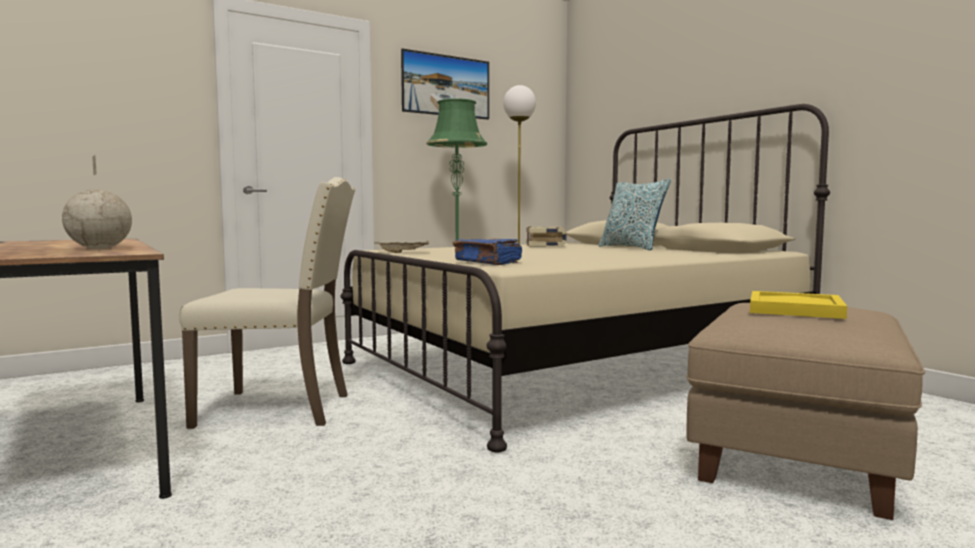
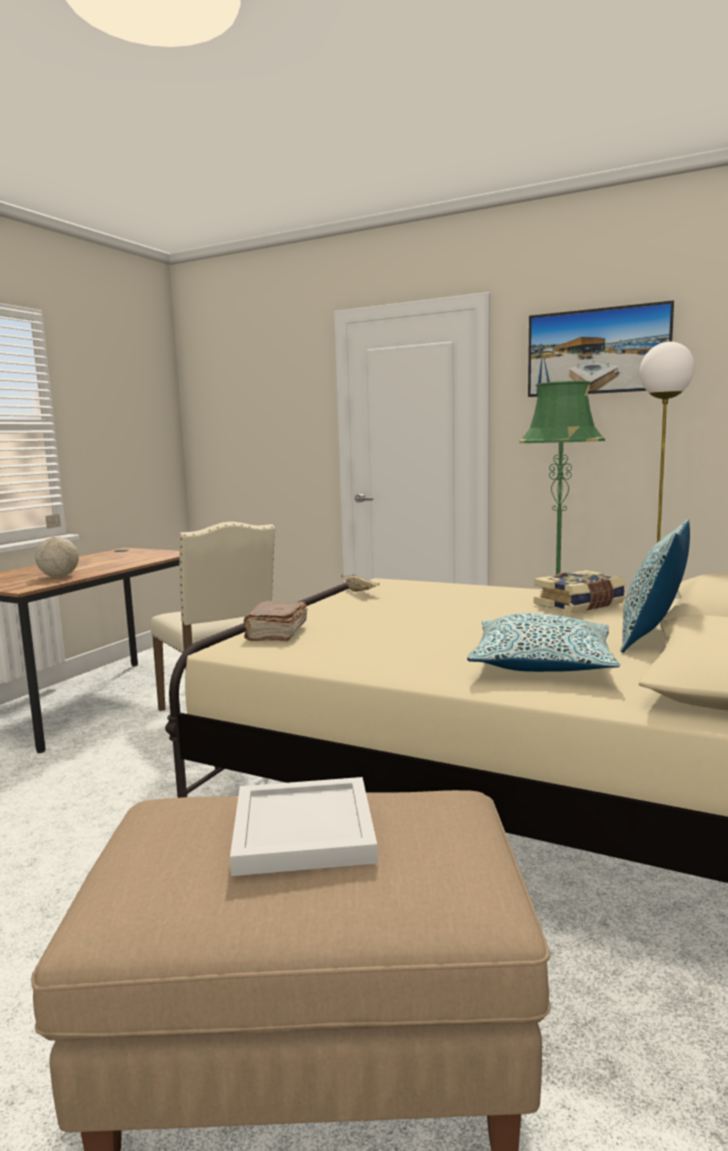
camera: 60 degrees right, 5 degrees up
blue book [453,239,522,265] -> brown book [244,601,307,641]
yellow tray [750,291,847,319] -> white tray [230,777,378,876]
none -> pillow [467,613,620,672]

